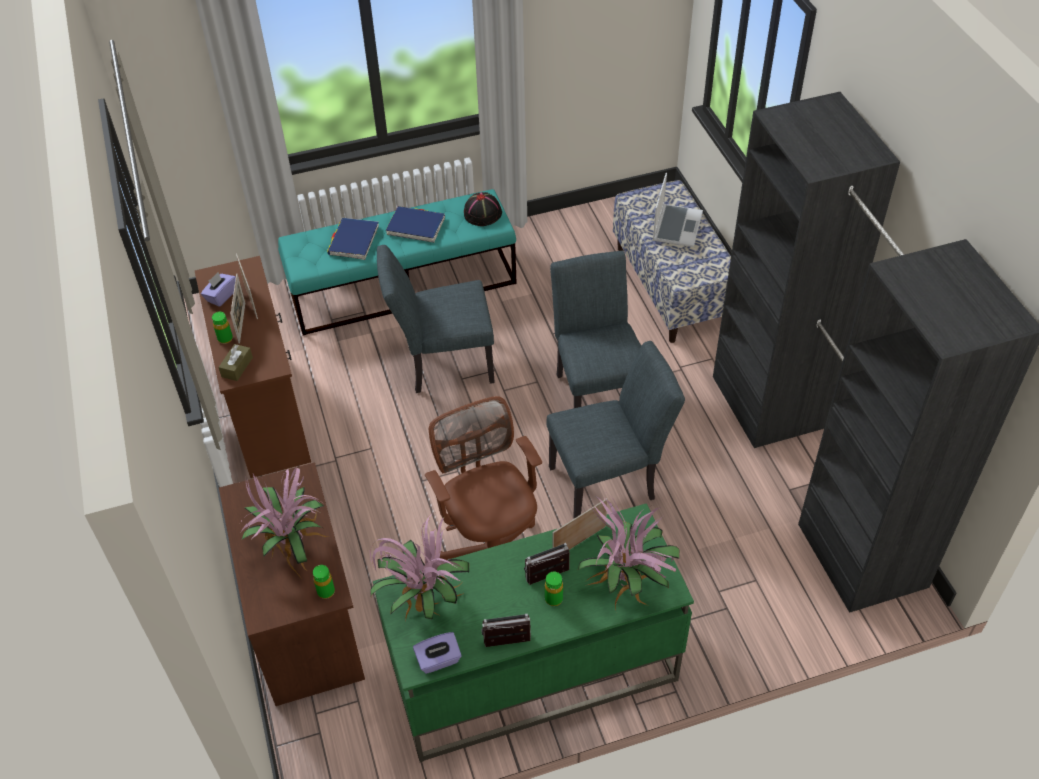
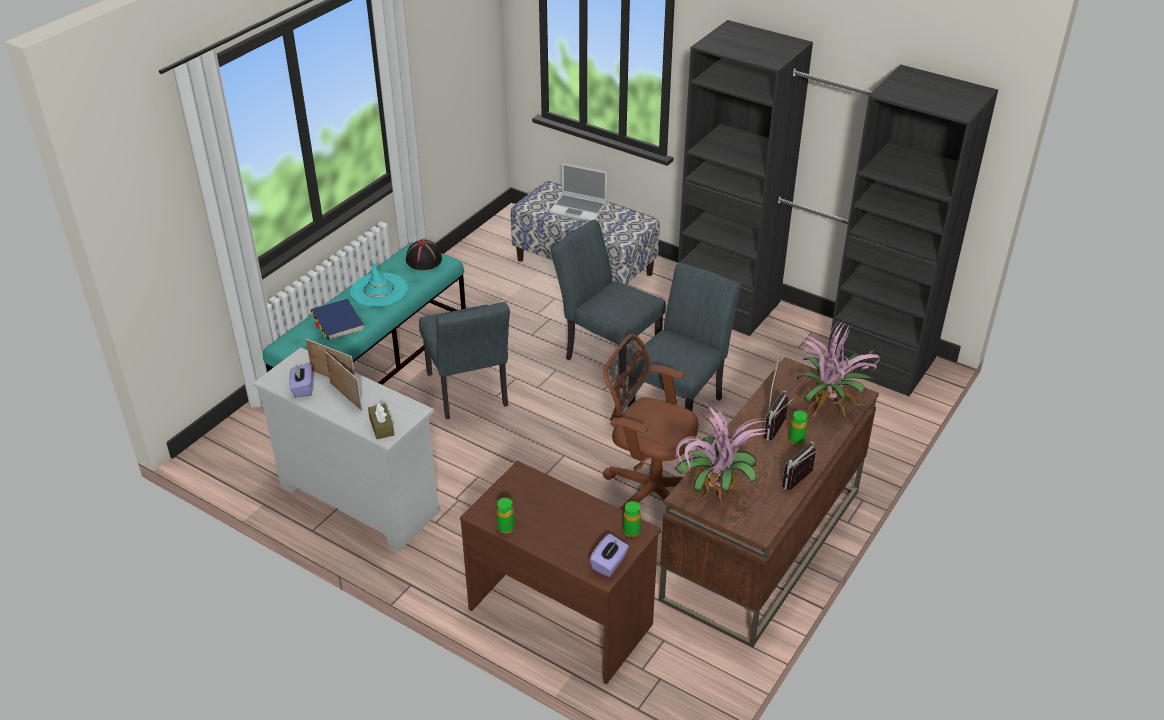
camera: 40 degrees left, 10 degrees down
brown dresser [195,256,311,478] -> white dresser [253,347,439,551]
green bottle [212,312,233,344] -> green bottle moved to [497,498,514,533]
potted plant [239,467,330,575] -> none
green desk [373,503,694,762] -> brown desk [659,357,879,647]
grey chair [377,245,495,393] -> grey chair turned 60 degrees counterclockwise [419,302,510,419]
blue book [386,206,445,243] -> turquoise hat [350,262,408,307]
purple tissue box [413,632,462,674] -> purple tissue box moved to [589,534,629,577]
laptop [653,173,703,247] -> laptop turned 135 degrees clockwise [549,163,607,222]

